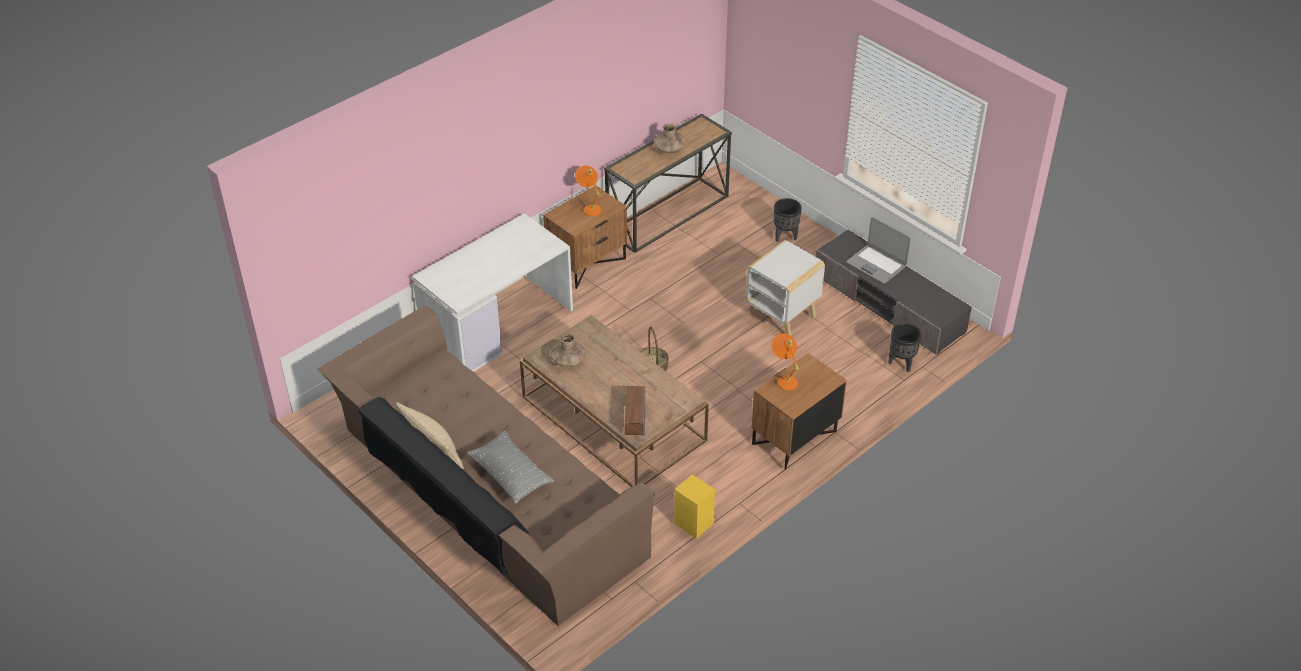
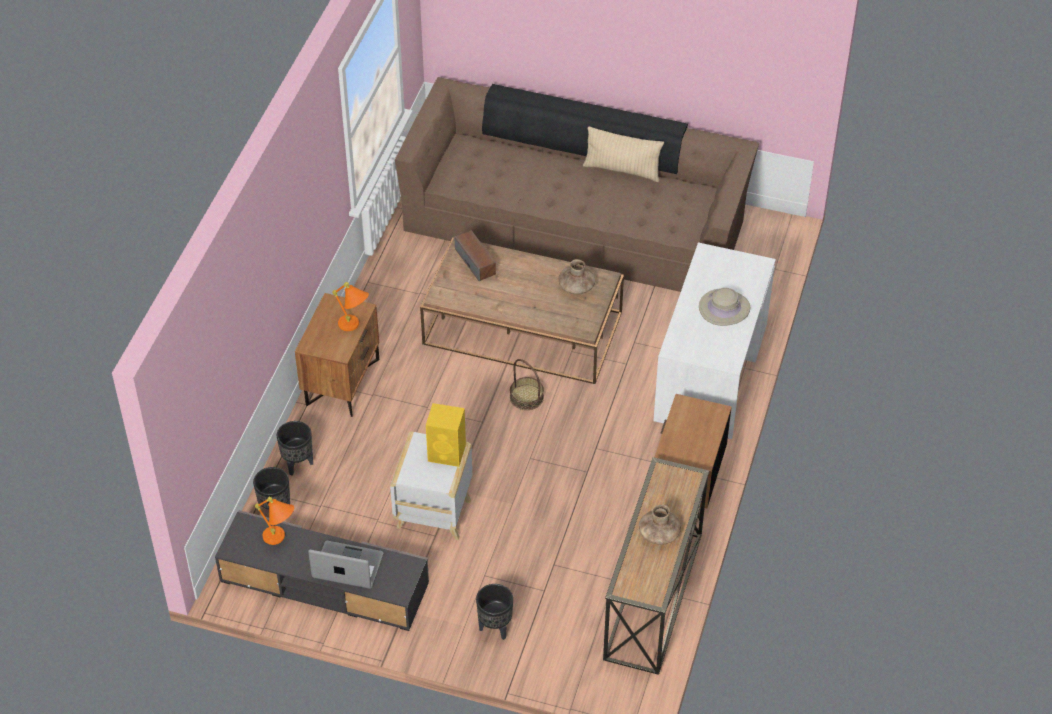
camera: 150 degrees right, 5 degrees up
grey pillow [467,431,554,503] -> none
orange table lamp [575,165,601,217] -> orange table lamp moved to [255,496,294,545]
yellow speaker [674,474,715,539] -> yellow speaker moved to [426,403,466,467]
none -> black planter [277,421,313,475]
none -> beige hat [699,288,750,326]

